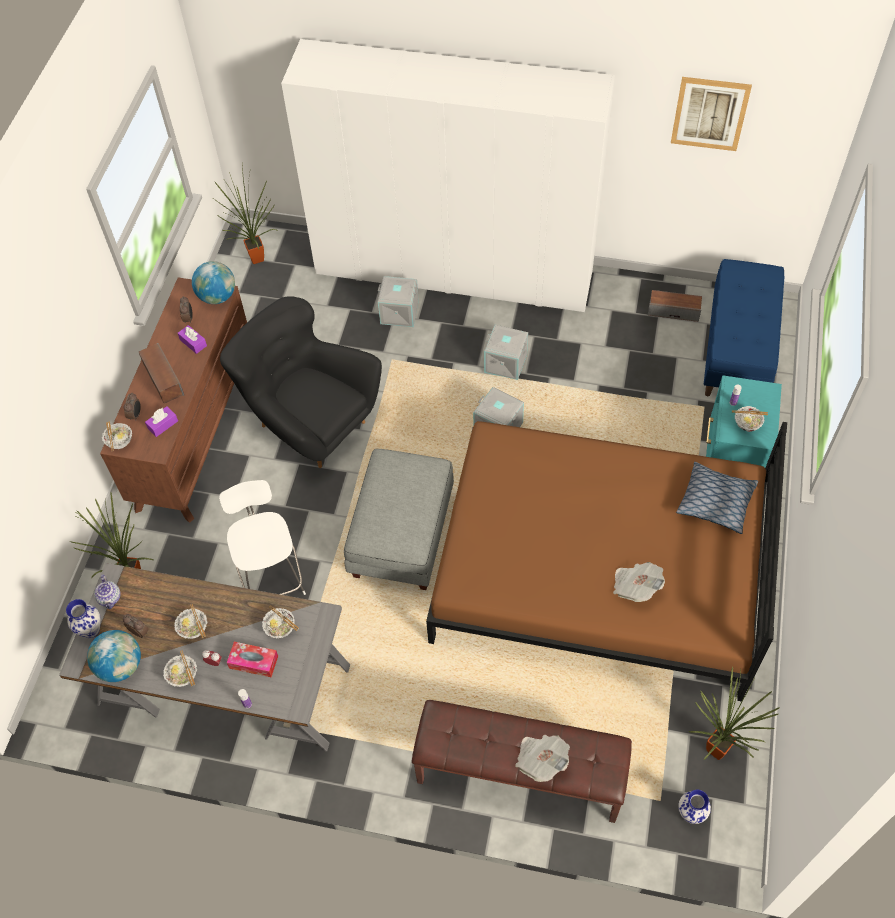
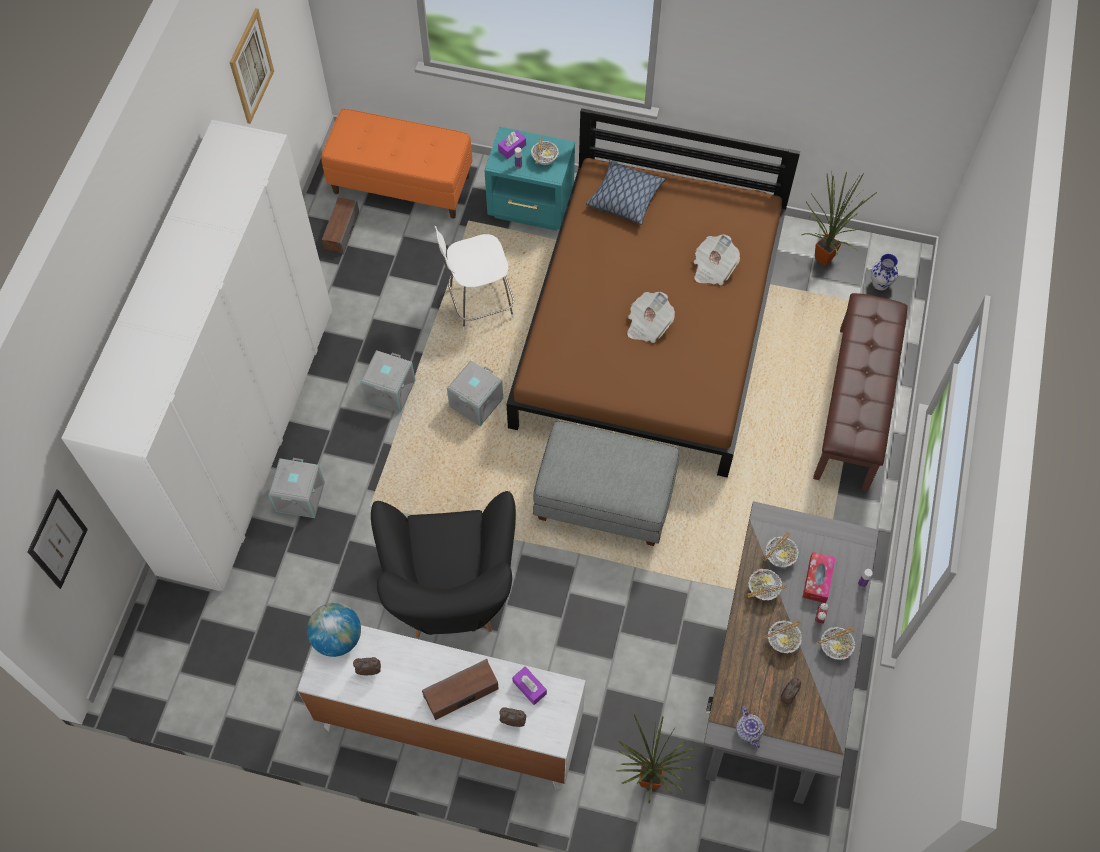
camera: 90 degrees left, 5 degrees up
vase [66,599,101,638] -> none
globe [87,630,141,682] -> none
teapot [94,574,120,609] -> teapot turned 90 degrees clockwise [736,706,764,748]
brown dresser [100,278,247,523] -> white dresser [297,625,586,790]
bowl [102,421,132,451] -> bowl moved to [747,569,787,601]
purple tissue box [178,325,207,354] -> purple tissue box moved to [498,131,526,159]
potted plant [213,167,279,264] -> none
white chair [219,480,306,595] -> white chair moved to [435,226,514,330]
black armchair [220,296,382,468] -> black armchair turned 45 degrees counterclockwise [371,491,516,638]
newspaper [515,735,570,782] -> newspaper moved to [627,292,675,343]
blue bench [703,259,784,396] -> orange bench [321,109,472,218]
none -> picture [27,489,88,589]

